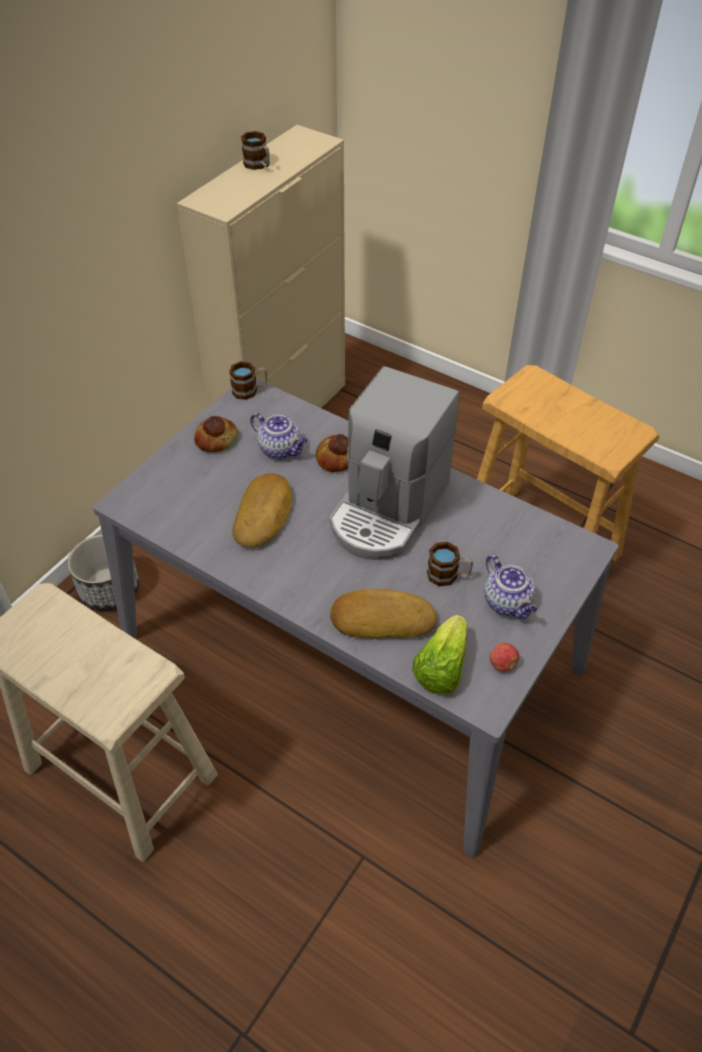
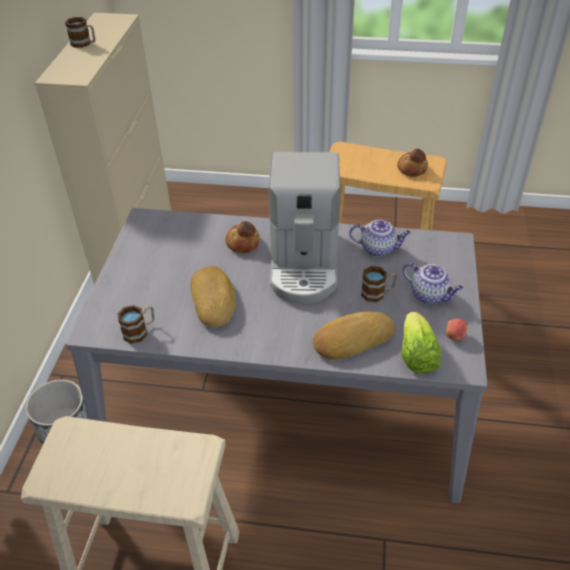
camera: 25 degrees left, 5 degrees down
bread [194,416,238,452] -> bread moved to [397,149,428,177]
mug [229,361,267,400] -> mug moved to [117,305,155,344]
teapot [250,413,307,459] -> teapot moved to [349,220,411,257]

